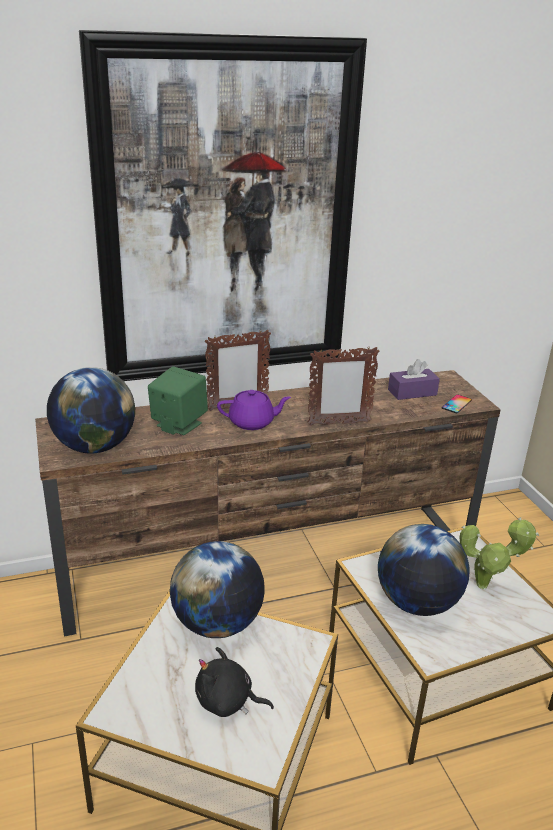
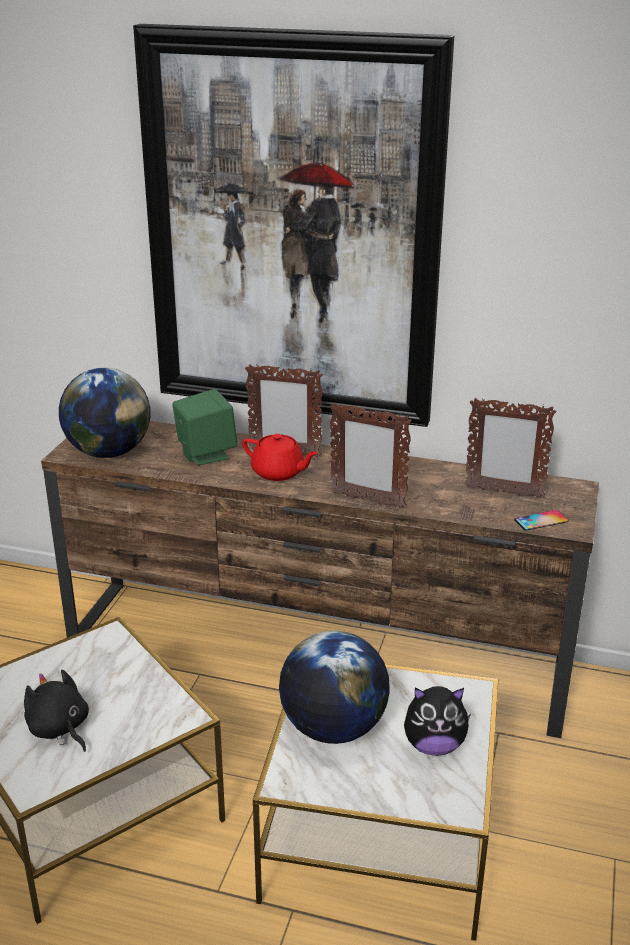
camera: 35 degrees right, 0 degrees up
globe [170,541,265,638] -> none
purple teapot [217,390,291,430] -> red teapot [242,434,318,481]
purple tissue box [388,359,440,400] -> picture frame [465,398,556,499]
potted plant [459,517,539,590] -> plush toy [404,686,471,756]

